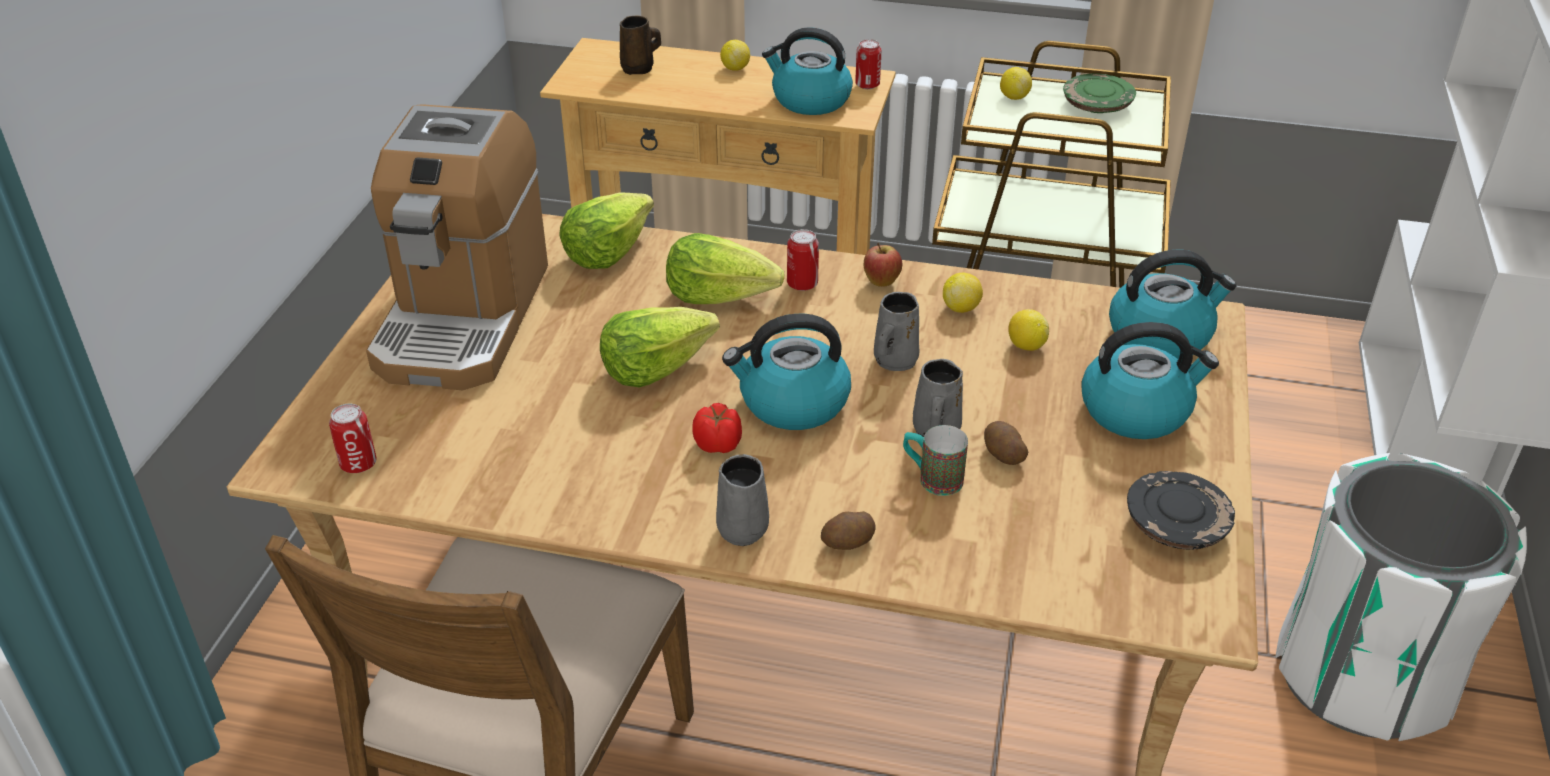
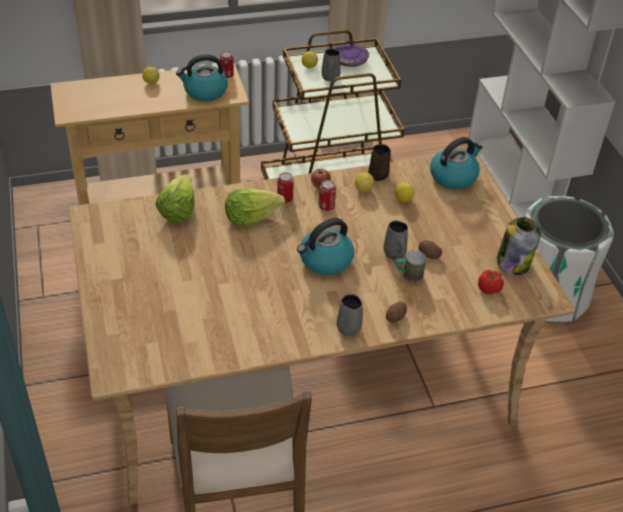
camera: 30 degrees left, 5 degrees up
can [329,404,377,473] -> can moved to [319,180,336,211]
coffee machine [366,104,548,390] -> none
lettuce [600,307,720,388] -> none
brown mug [620,16,661,75] -> brown mug moved to [368,144,391,181]
tomato [692,403,742,453] -> tomato moved to [478,270,504,294]
grey mug [874,292,919,371] -> grey mug moved to [322,48,340,81]
green plate [1063,73,1136,113] -> purple plate [335,44,369,67]
kettle [1081,322,1219,439] -> none
black plate [1127,471,1235,549] -> jar [497,217,541,275]

